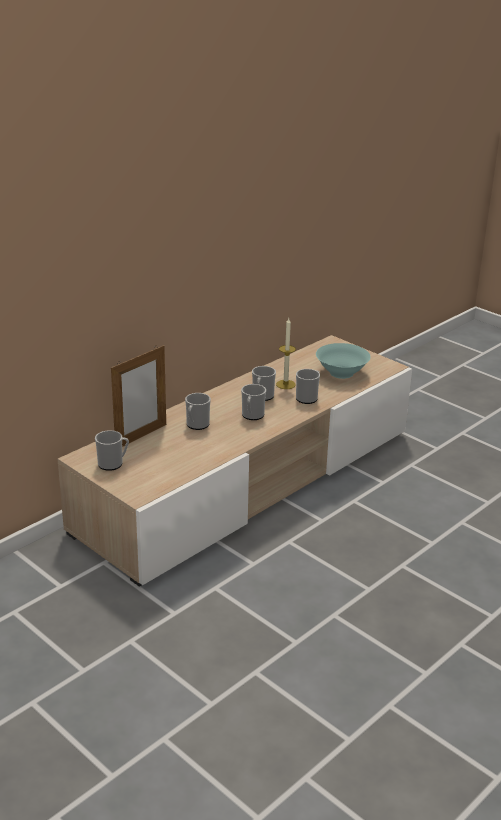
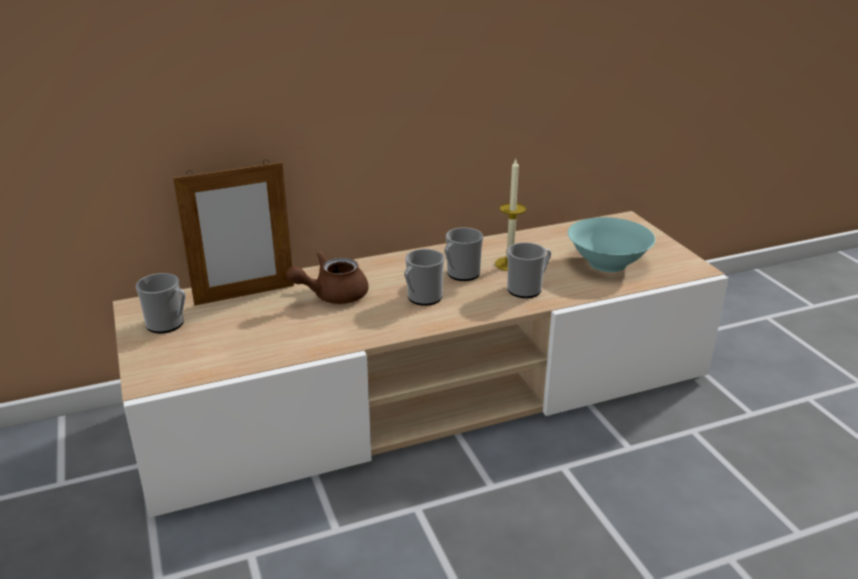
camera: 25 degrees right, 0 degrees up
mug [185,393,211,430] -> brown teapot [286,252,369,304]

